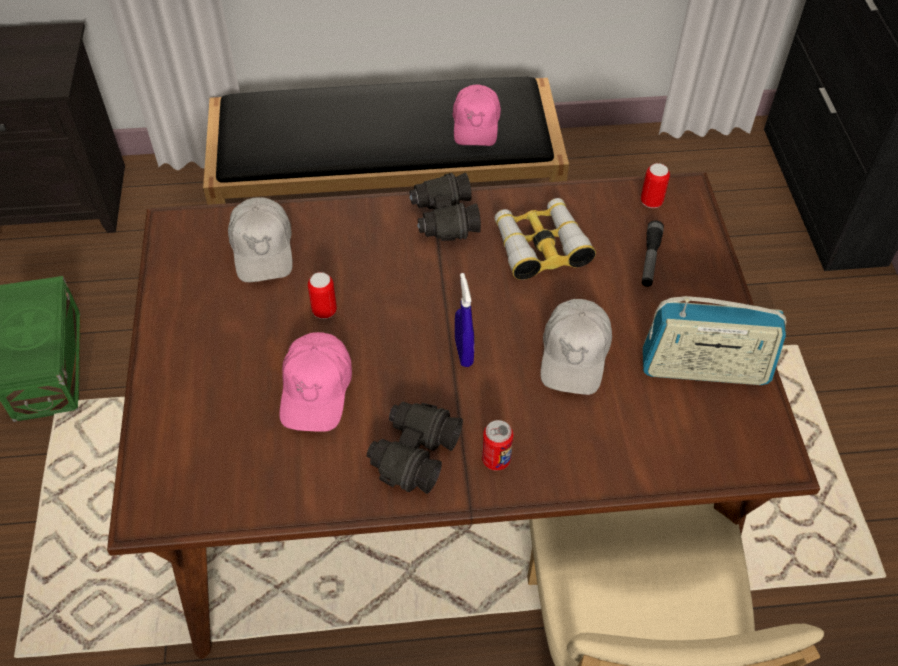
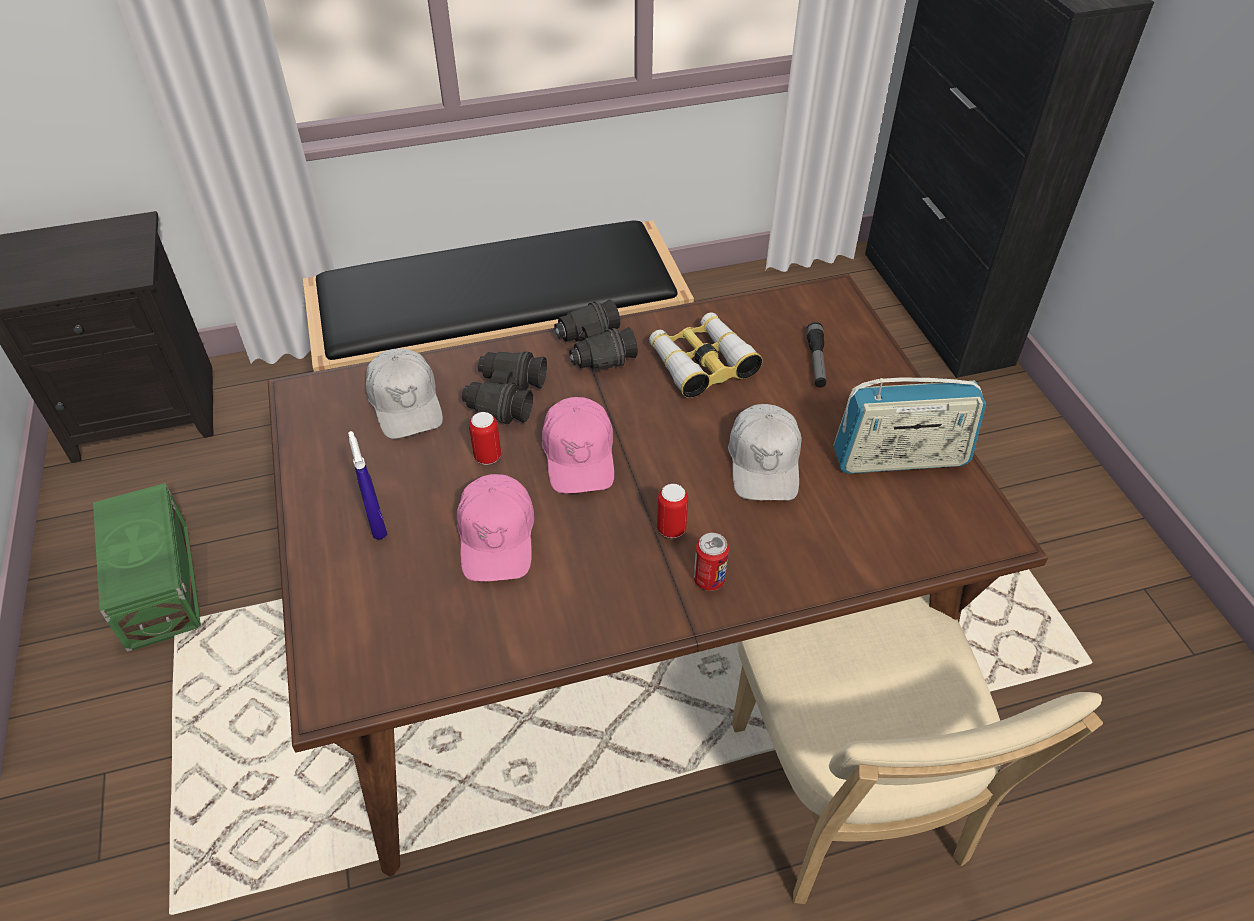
camera: 10 degrees left, 5 degrees down
black binoculars [367,402,463,494] -> black binoculars moved to [462,351,547,424]
pink cap [452,85,501,146] -> pink cap moved to [542,397,614,494]
blue spray bottle [455,273,474,367] -> blue spray bottle moved to [348,431,387,539]
can [641,163,670,208] -> can moved to [657,484,688,538]

